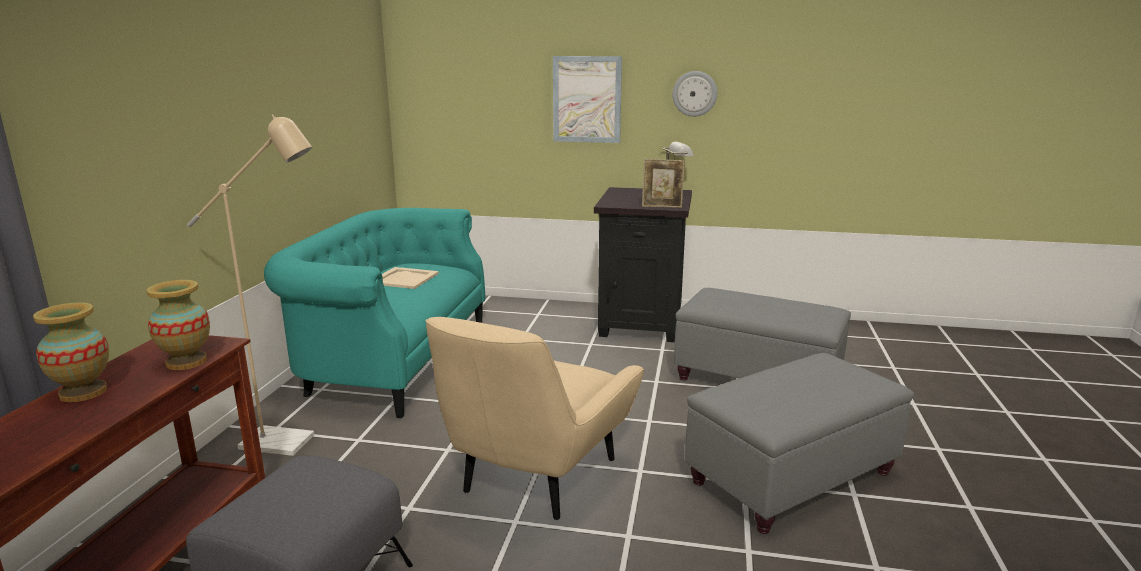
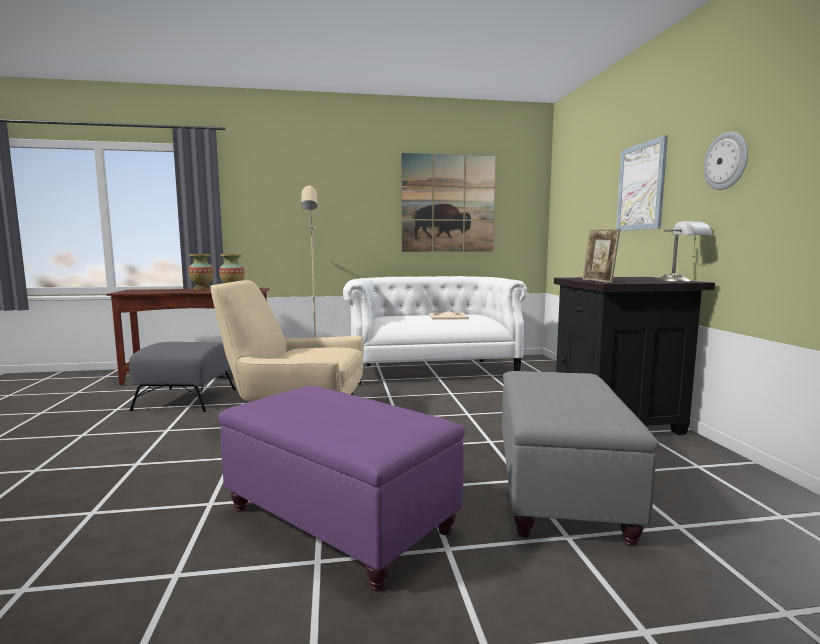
camera: 70 degrees right, 10 degrees down
turquoise sofa [264,208,485,418] -> white sofa [343,276,527,385]
grey ottoman [685,353,914,534] -> purple ottoman [218,385,465,591]
none -> picture [401,153,496,252]

